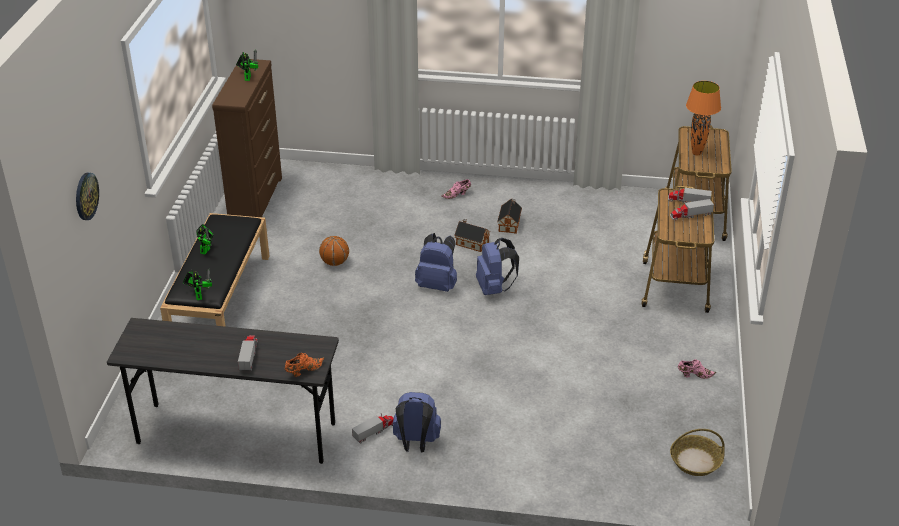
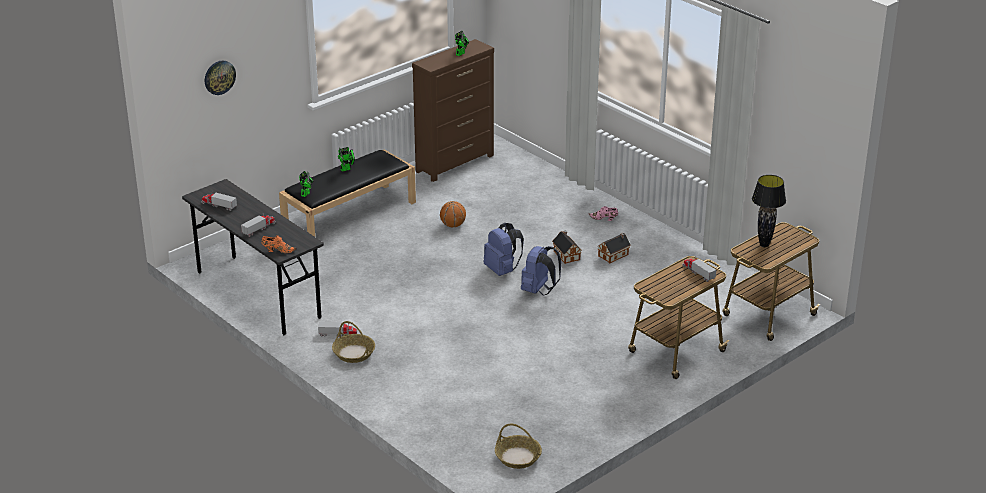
camera: 40 degrees right, 5 degrees down
blue backpack [393,392,441,453] -> basket [332,321,375,363]
toy truck [670,199,714,221] -> toy truck moved to [201,193,237,211]
pink shoe [678,359,716,379] -> none
orange table lamp [686,81,721,155] -> black table lamp [752,175,786,247]

